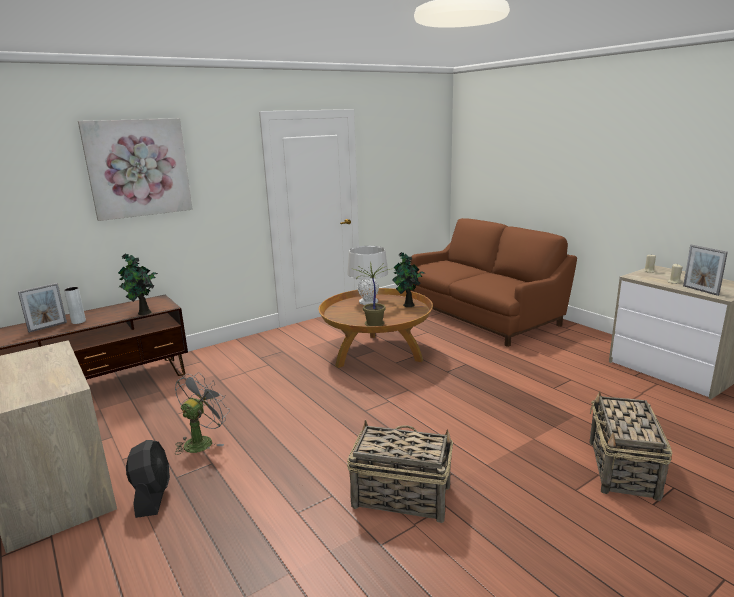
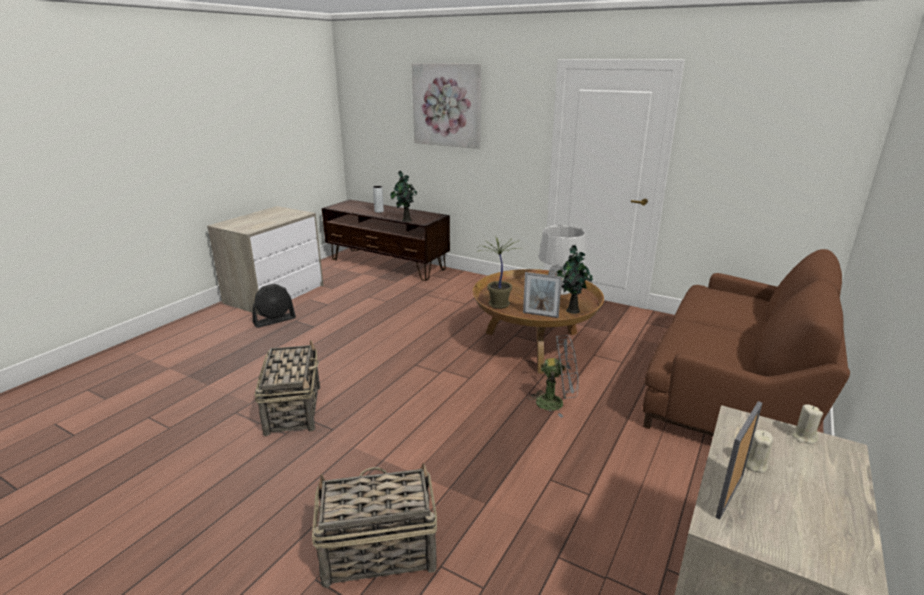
camera: 65 degrees right, 5 degrees up
picture frame [18,283,67,333] -> picture frame moved to [523,272,562,318]
grey fan [175,372,230,455] -> grey fan moved to [528,335,579,418]

